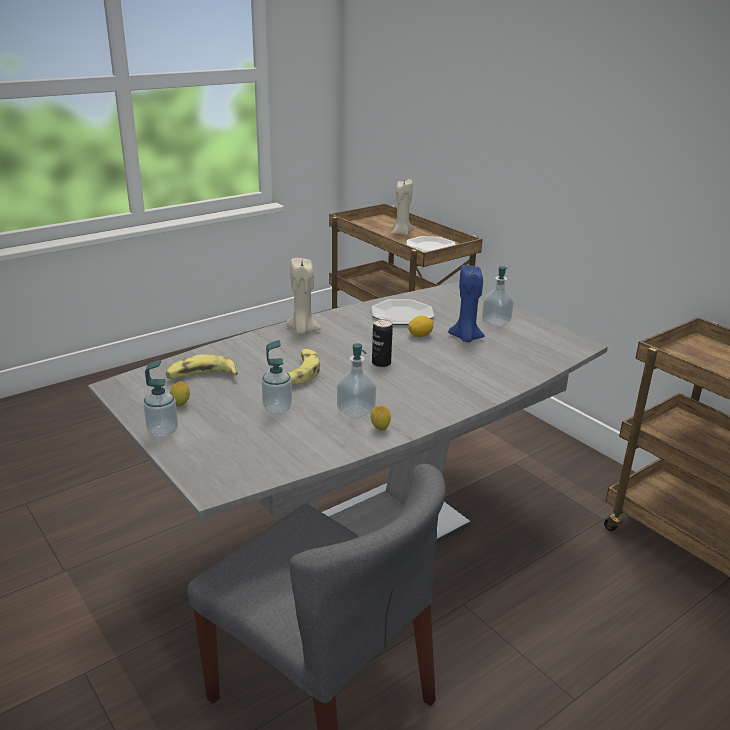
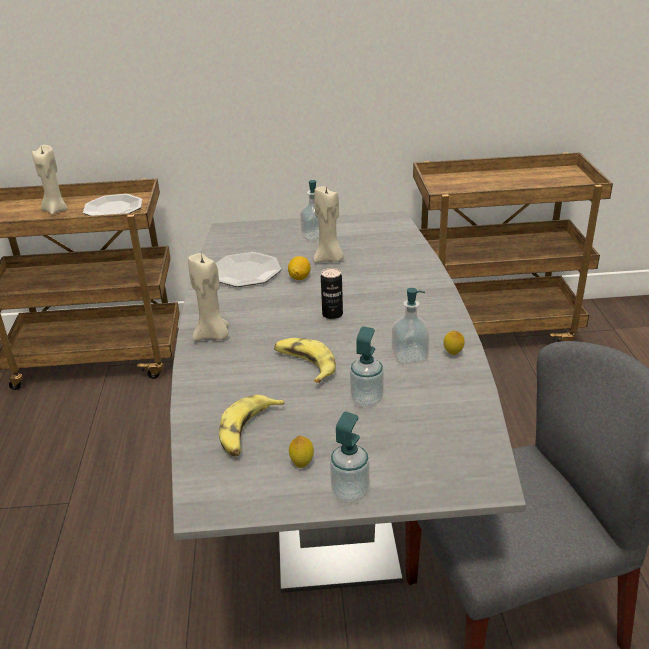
camera: 55 degrees left, 5 degrees up
blue candle [448,265,485,342] -> beige candle [313,186,344,263]

